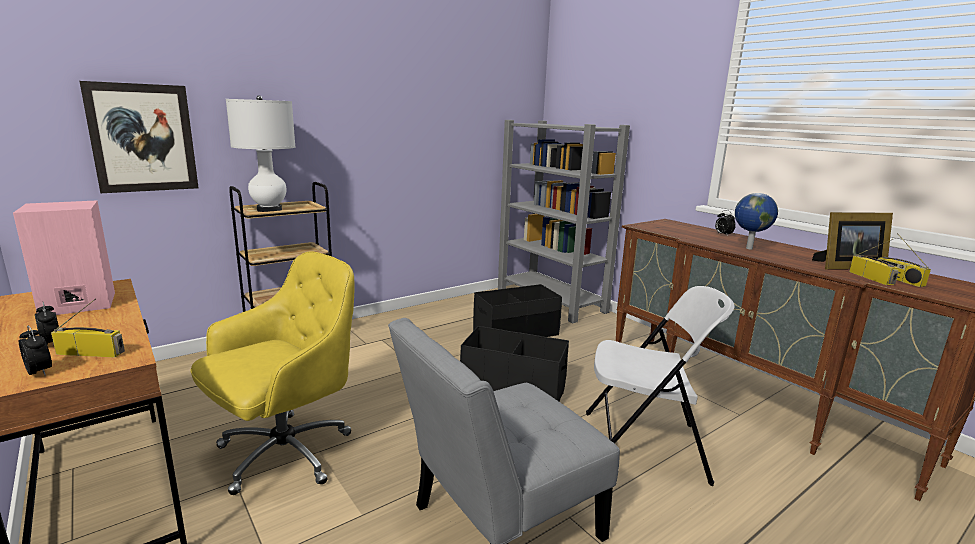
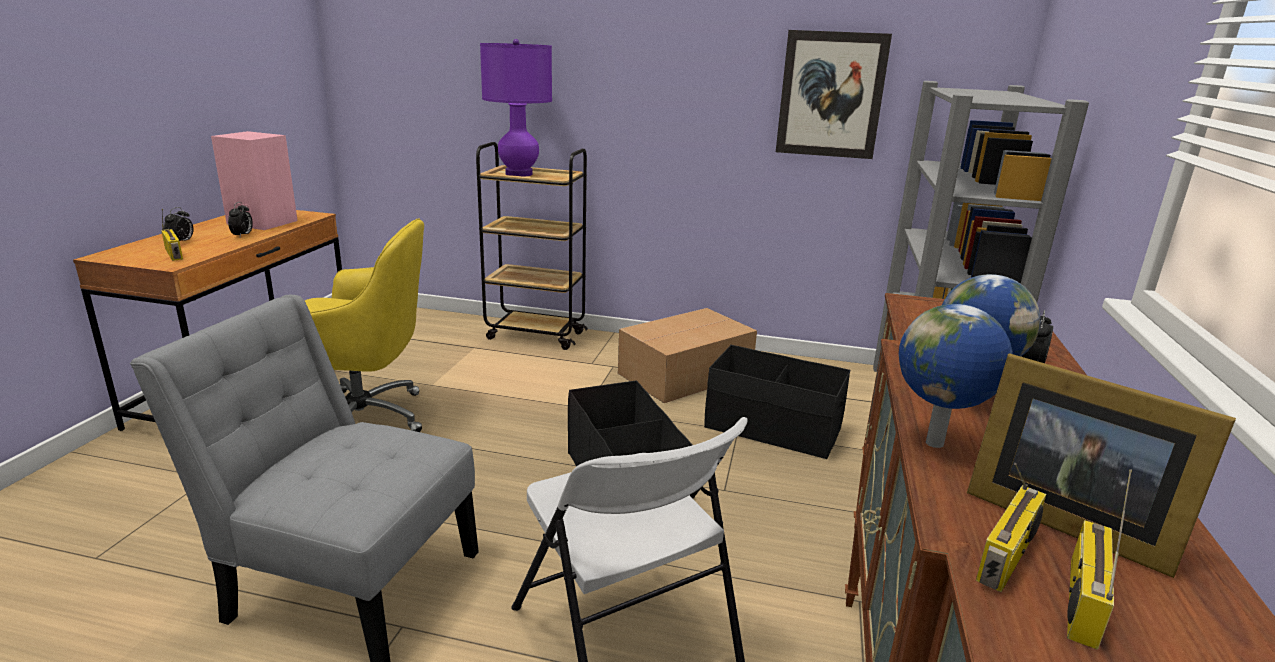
camera: 50 degrees right, 5 degrees up
alarm clock [19,326,52,376] -> alarm clock moved to [228,202,253,237]
picture [79,81,199,193] -> picture moved to [776,30,892,159]
white table lamp [226,95,295,212] -> purple table lamp [480,39,552,177]
none -> cardboard box [618,308,757,403]
none -> globe [899,304,1013,448]

